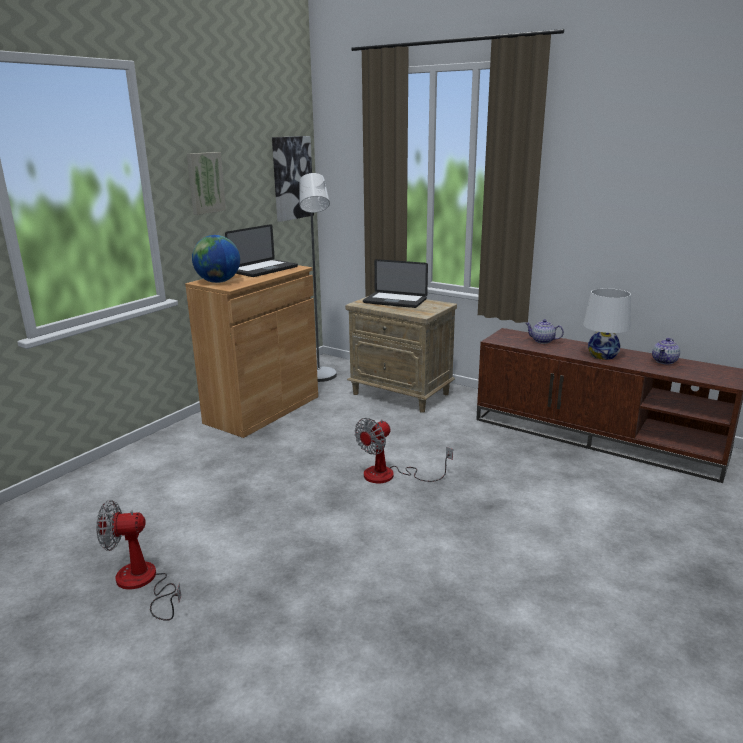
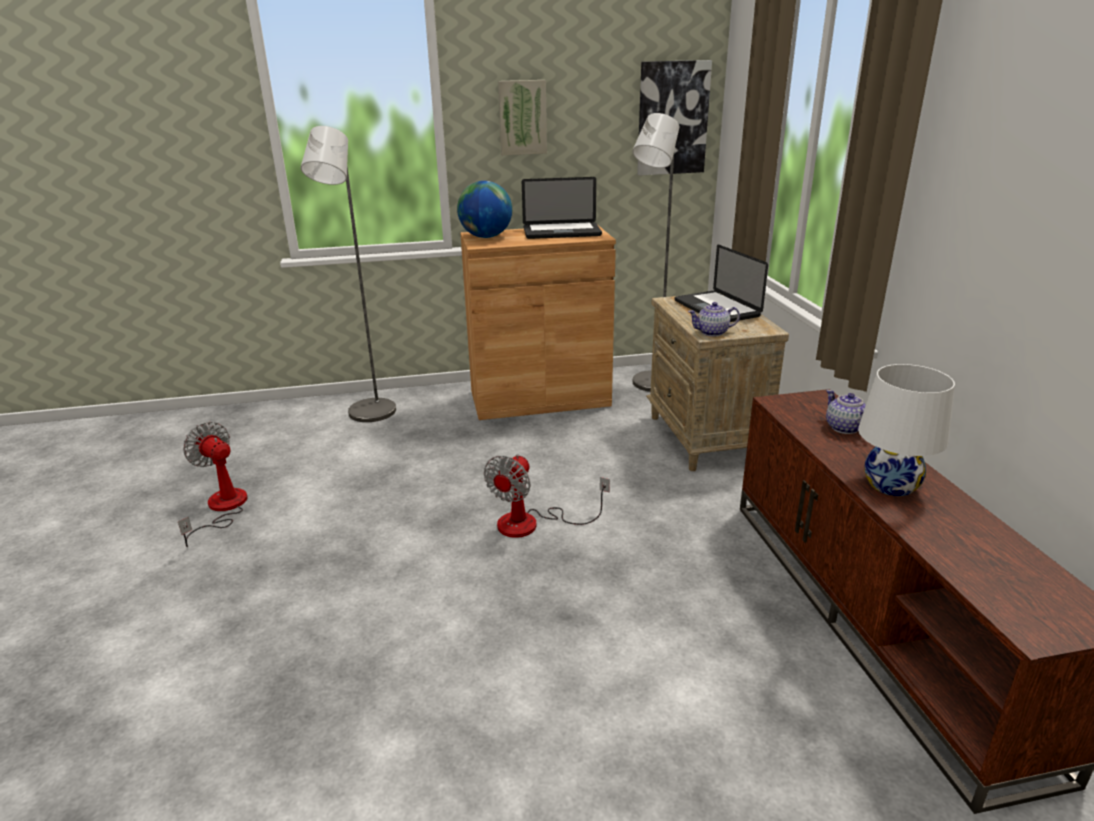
camera: 45 degrees right, 5 degrees up
fan [355,418,453,483] -> fan turned 60 degrees counterclockwise [484,454,610,538]
teapot [652,338,680,365] -> teapot moved to [688,302,740,337]
none -> grey floor lamp [301,126,396,422]

